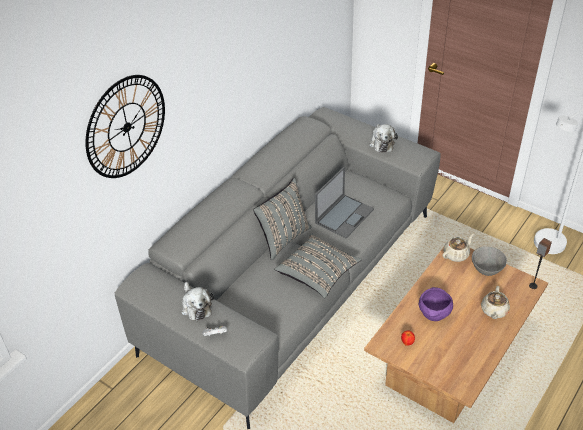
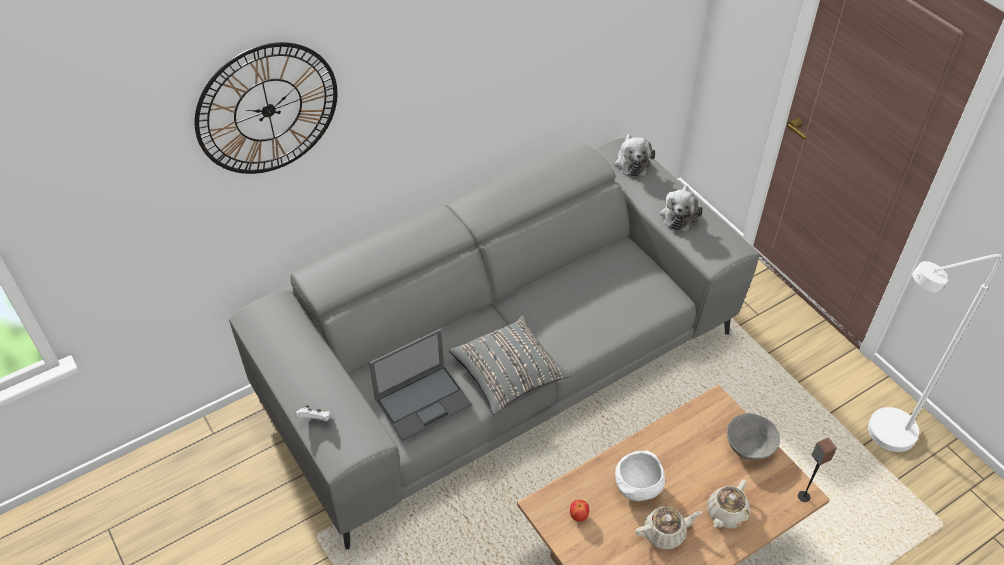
camera: 20 degrees right, 5 degrees up
plush toy [181,282,214,321] -> plush toy moved to [614,134,655,177]
grey pillow [253,178,311,260] -> none
laptop [315,167,374,238] -> laptop moved to [369,329,472,441]
purple bowl [419,287,453,321] -> white bowl [615,451,665,501]
beige teapot [442,234,474,262] -> beige teapot moved to [635,506,702,549]

